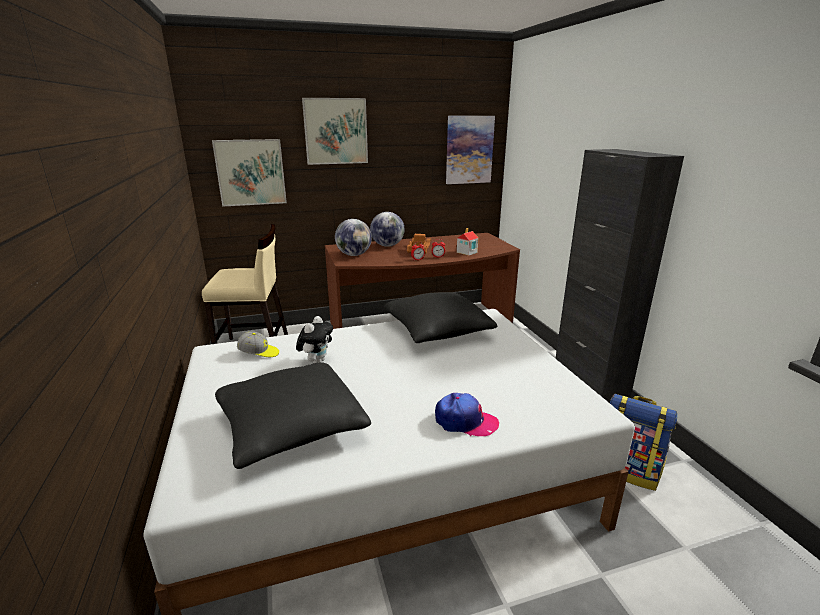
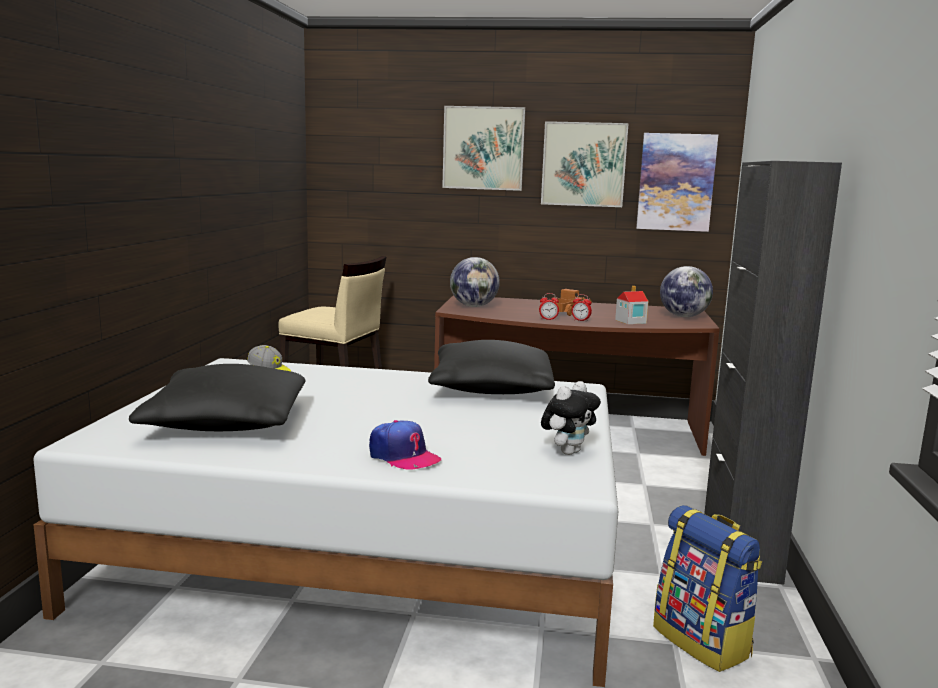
camera: 25 degrees right, 10 degrees down
picture [212,139,287,207] -> picture moved to [541,121,629,207]
plush toy [296,316,333,363] -> plush toy moved to [541,381,601,455]
globe [370,212,405,247] -> globe moved to [660,266,713,317]

